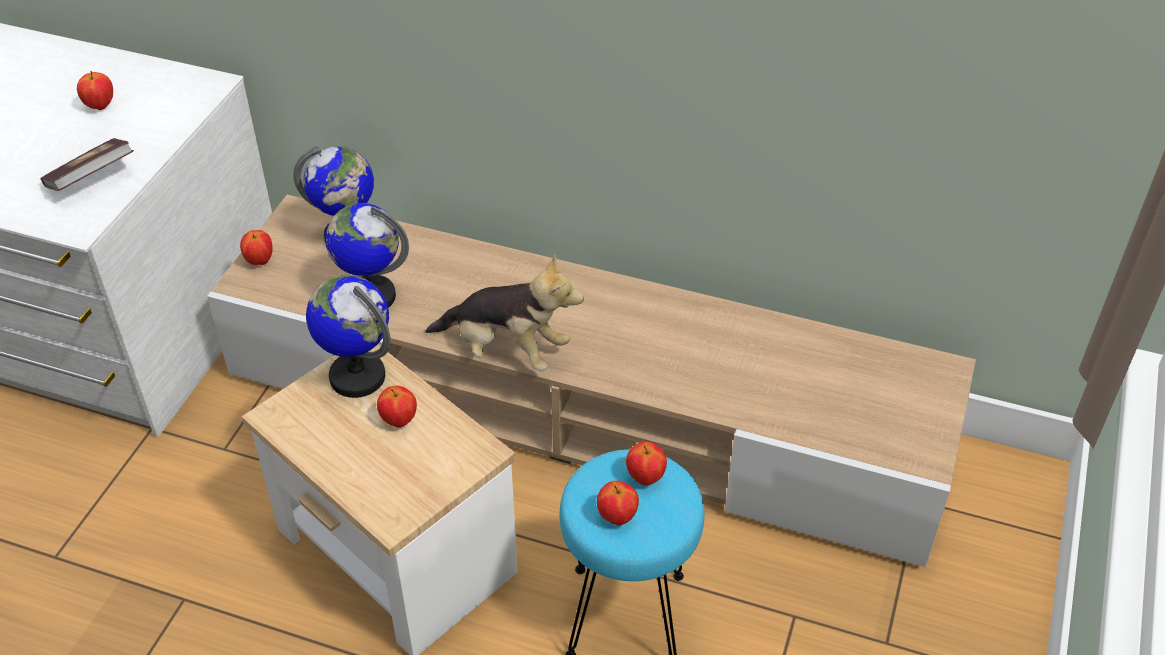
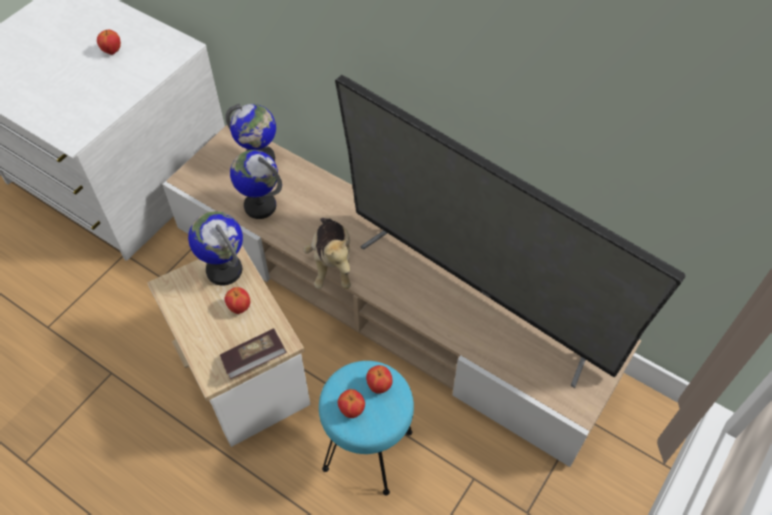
camera: 15 degrees right, 10 degrees up
book [40,138,134,191] -> book moved to [220,328,286,379]
apple [240,230,273,265] -> none
plush toy [425,254,584,371] -> plush toy turned 45 degrees clockwise [303,218,351,289]
none -> television [335,75,686,388]

